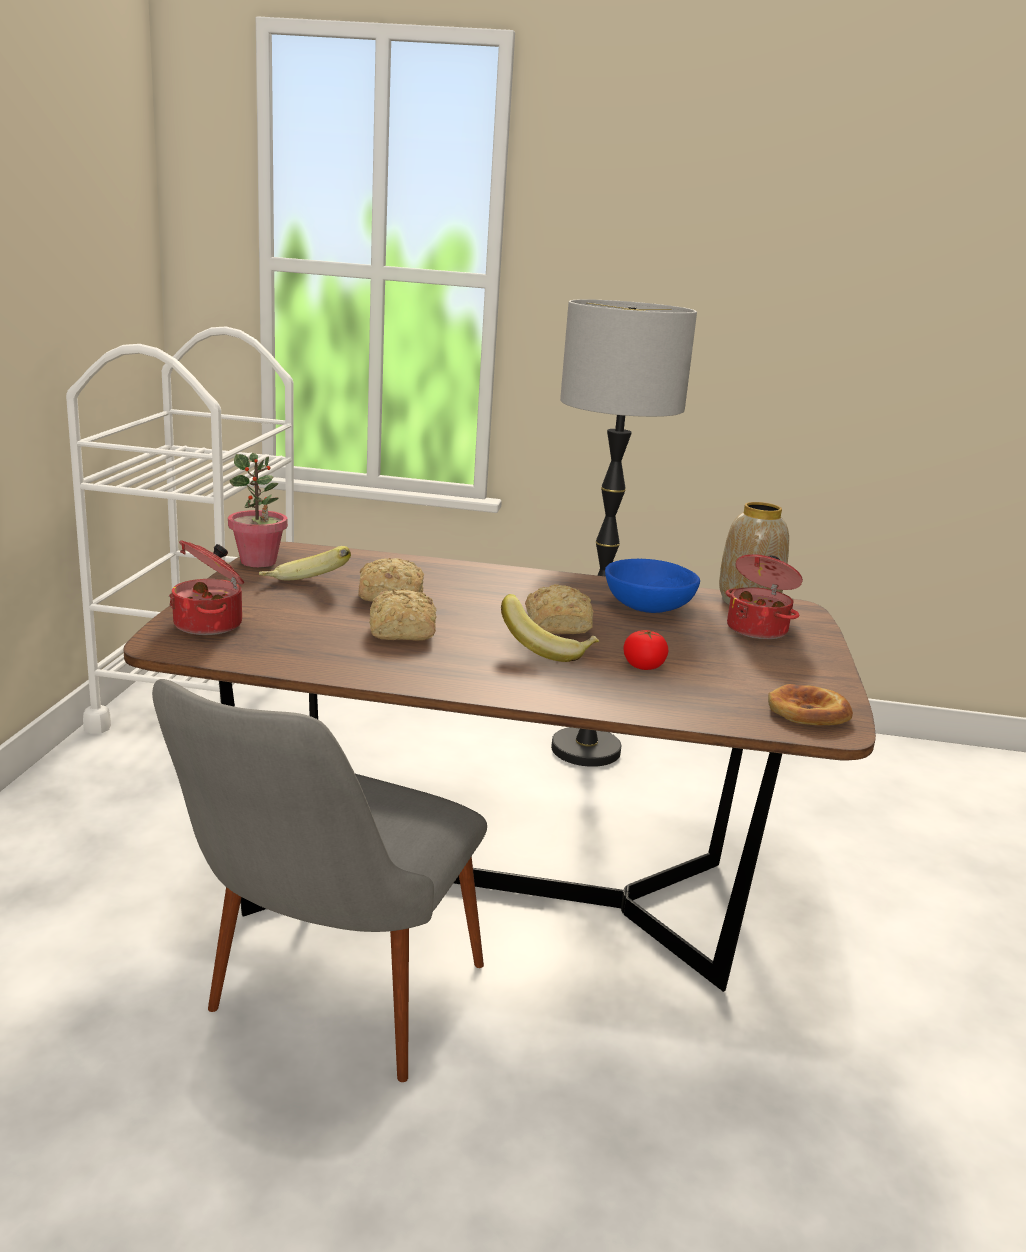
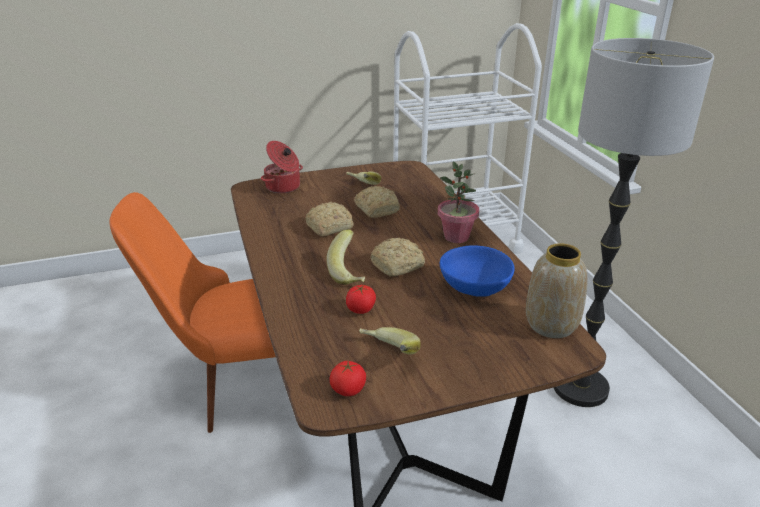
camera: 65 degrees right, 10 degrees up
grey chair [152,679,487,1082] -> orange chair [109,192,275,433]
potted plant [228,453,288,567] -> potted plant moved to [438,162,479,243]
cooking pot [726,554,803,639] -> none
bread [768,684,853,725] -> tomato [329,361,366,396]
none -> banana [359,327,421,355]

